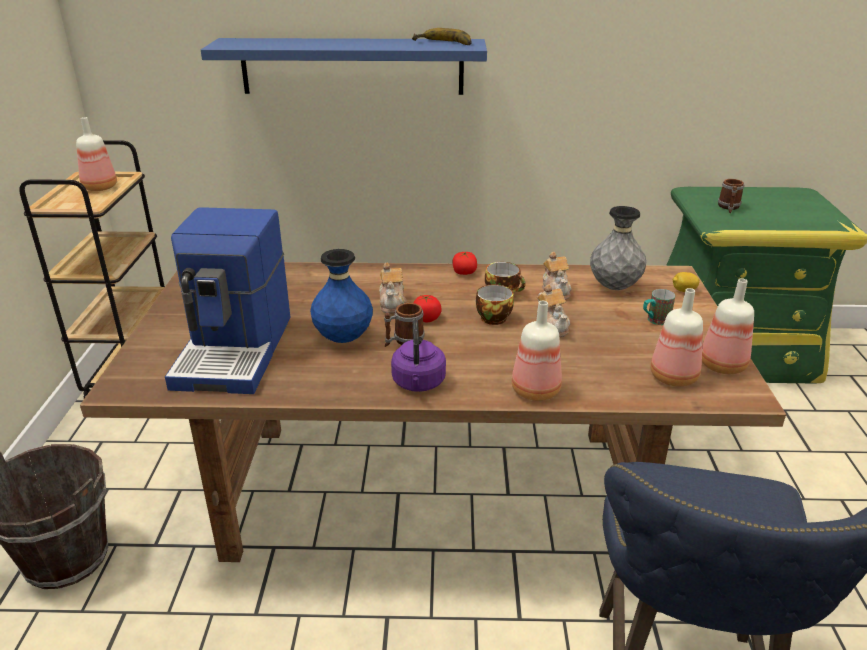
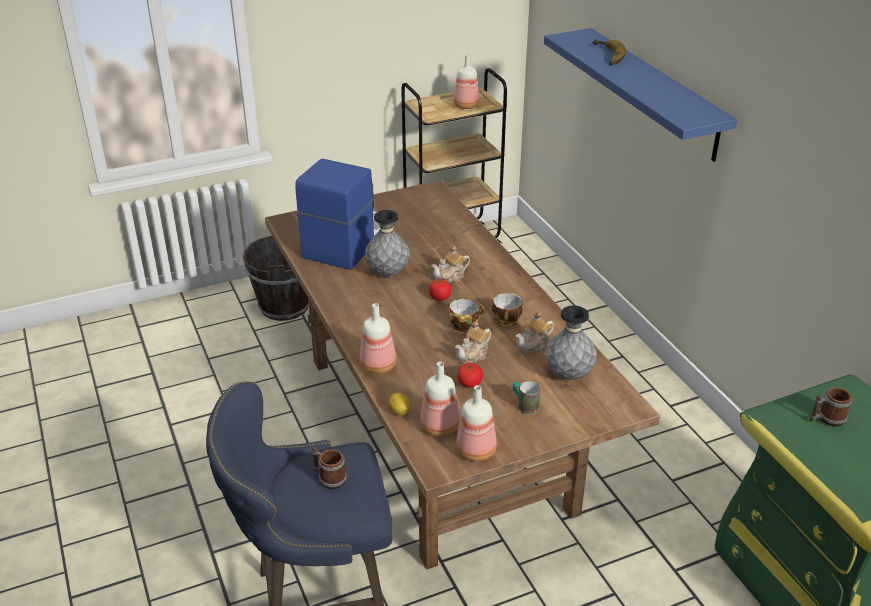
camera: 65 degrees right, 5 degrees up
coffee machine [165,207,291,394] -> coffee machine turned 135 degrees clockwise [295,159,394,270]
blue vase [310,249,373,343] -> grey vase [365,210,410,276]
mug [384,303,425,347] -> mug moved to [312,447,347,489]
purple kettle [391,319,446,392] -> none
banana [412,28,472,45] -> banana moved to [592,39,626,65]
tomato [452,252,477,275] -> tomato moved to [457,363,483,388]
lemon [673,272,700,292] -> lemon moved to [389,393,410,415]

